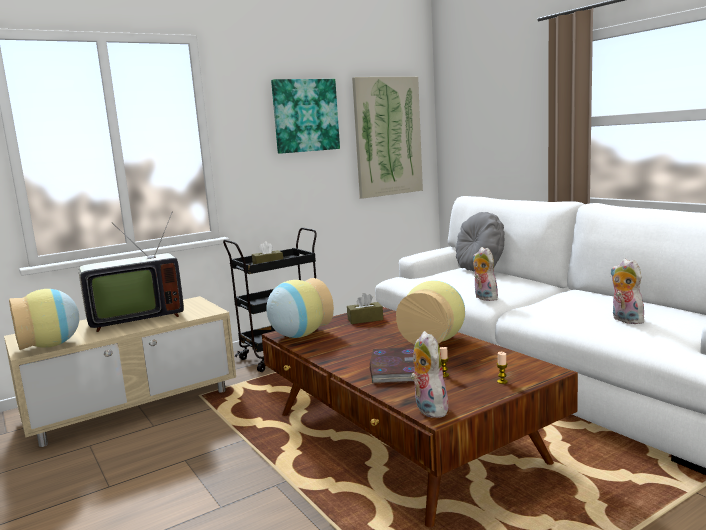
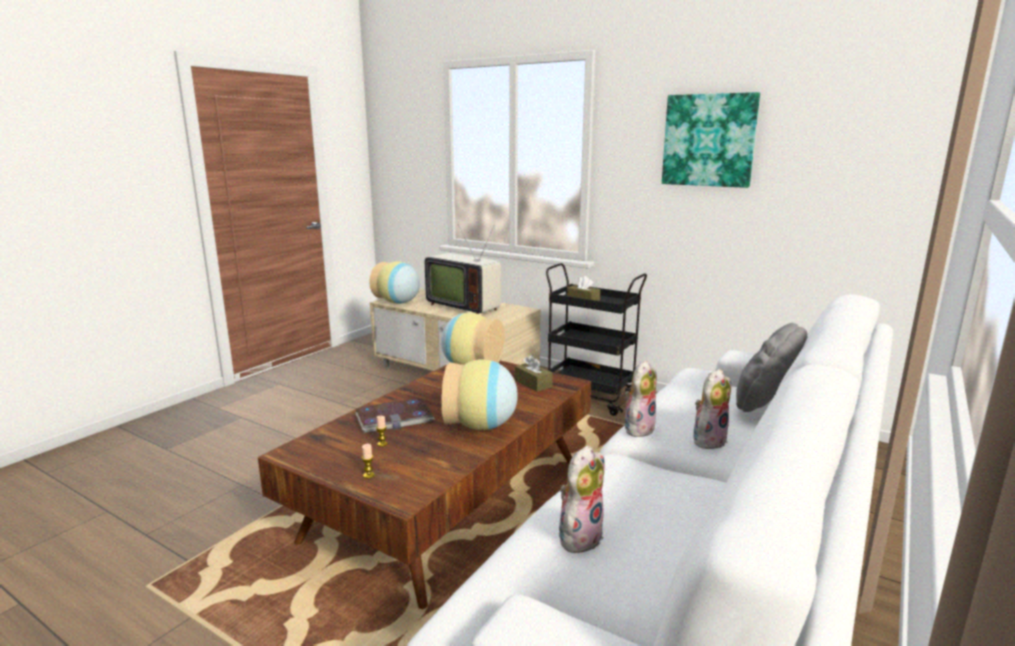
camera: 65 degrees right, 5 degrees up
picture [352,77,423,199] -> none
plush toy [410,331,451,418] -> plush toy moved to [693,369,731,449]

